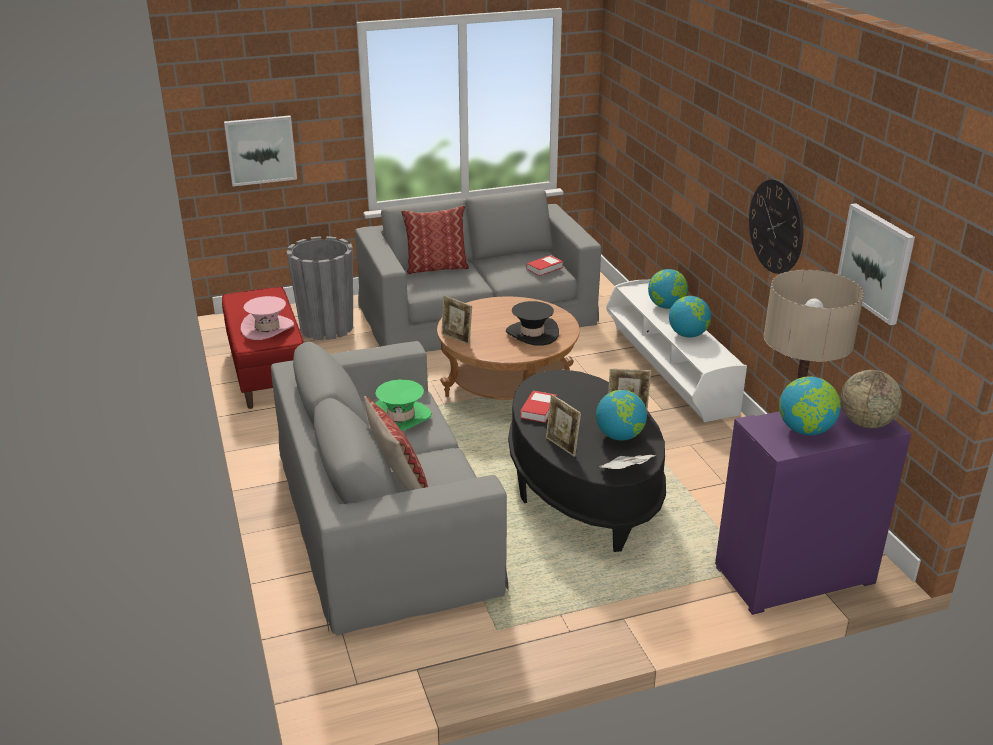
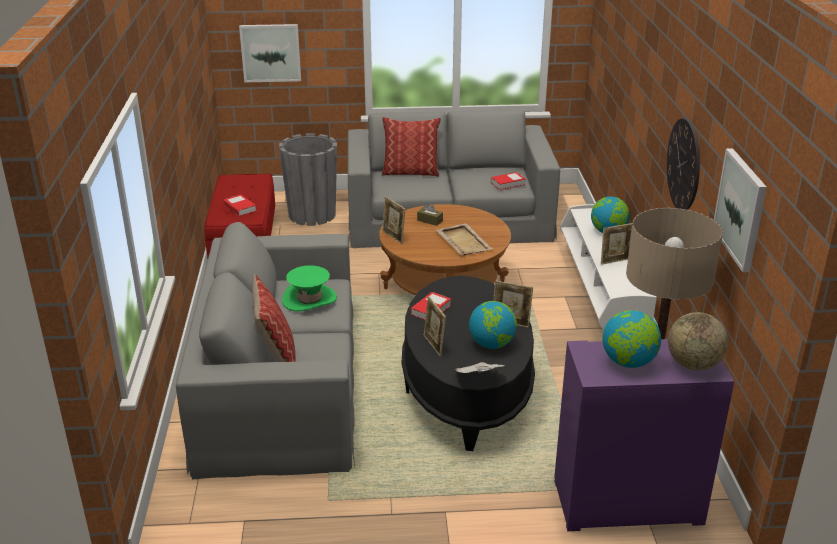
camera: 15 degrees right, 0 degrees up
pink hat [241,296,294,340] -> book [224,194,256,216]
black hat [506,301,559,346] -> beige tray [435,223,493,255]
globe [669,296,711,338] -> picture frame [601,223,632,265]
none -> brown tissue box [417,203,443,226]

